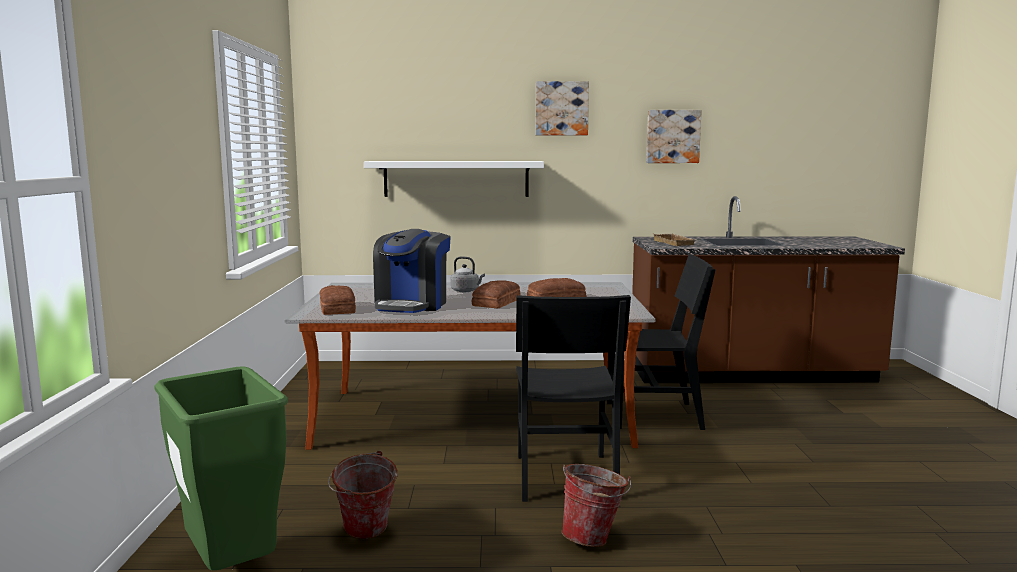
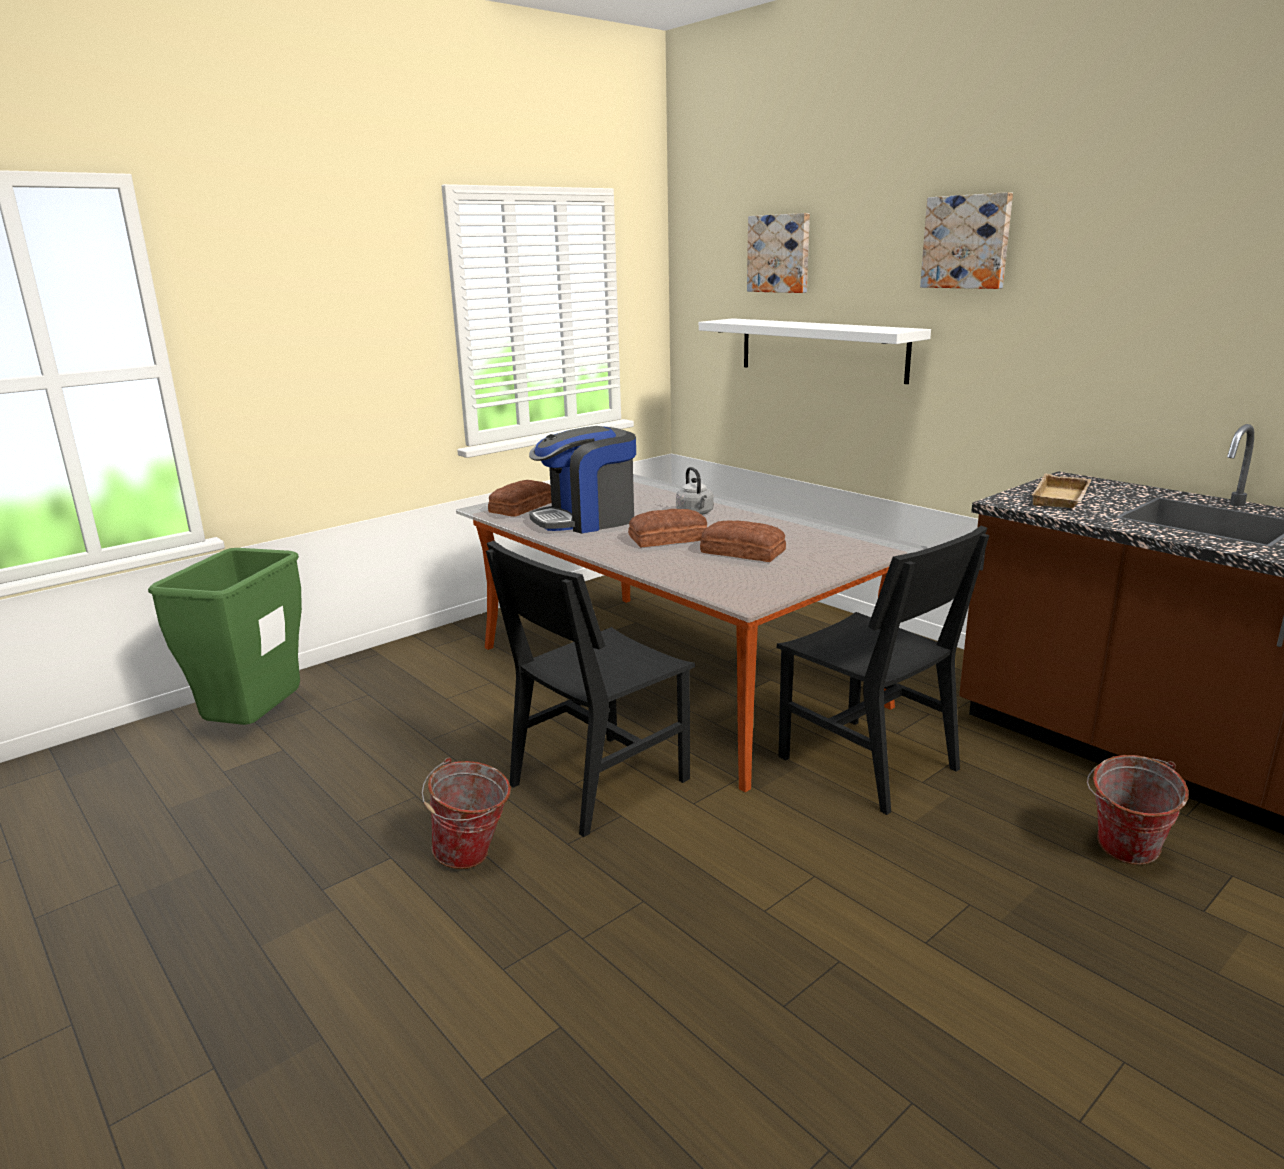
camera: 50 degrees right, 10 degrees up
bucket [328,450,398,539] -> bucket moved to [1087,755,1189,865]
picture [646,110,702,163] -> picture moved to [747,213,810,293]

